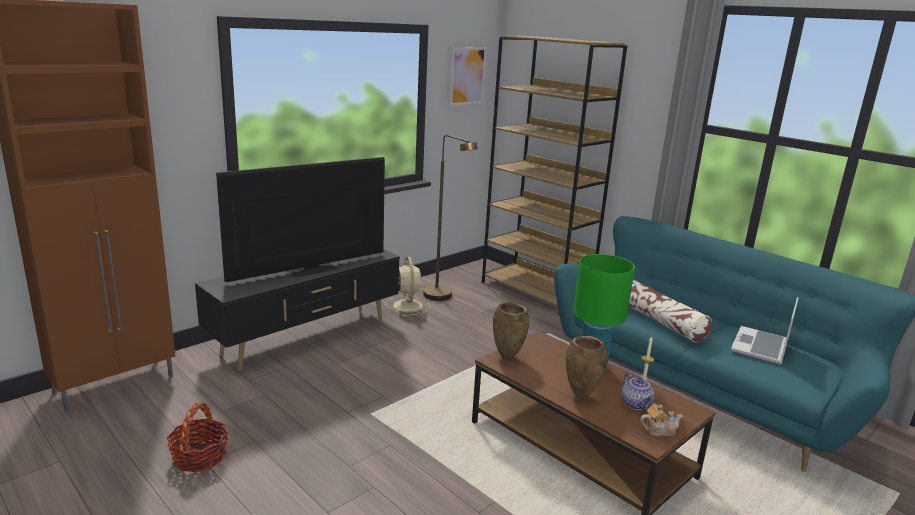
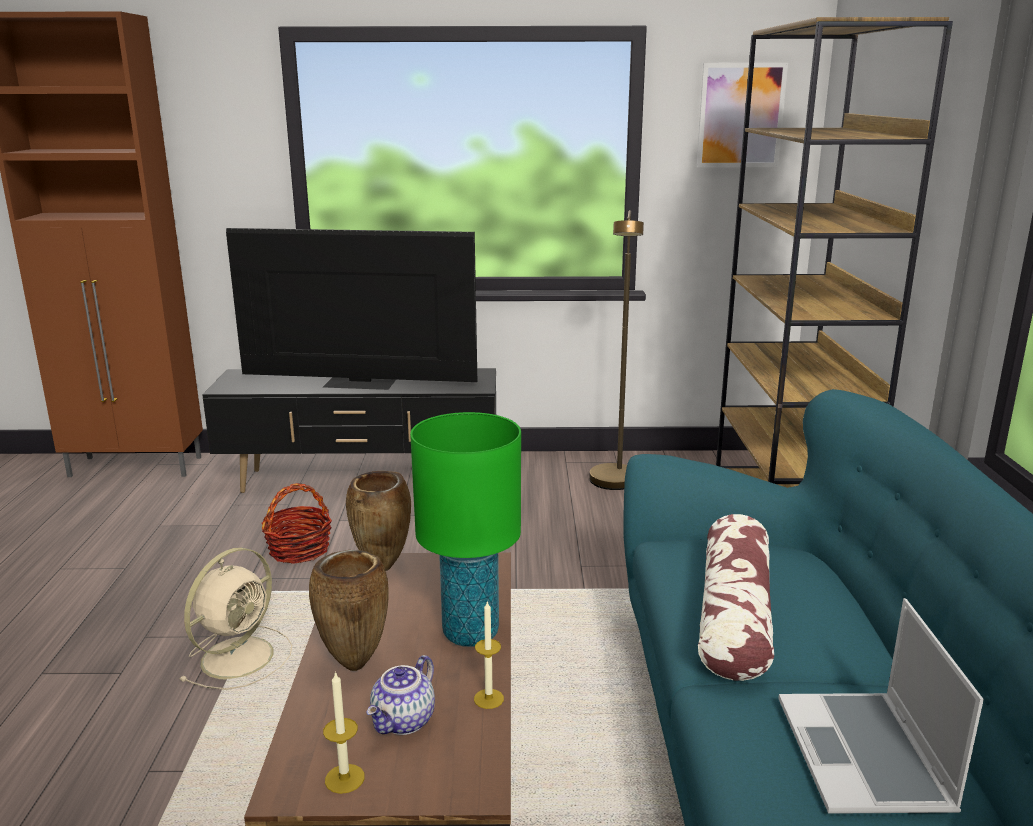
camera: 45 degrees right, 0 degrees up
basket [167,403,228,472] -> basket moved to [262,483,332,564]
beige fan [385,257,430,317] -> beige fan moved to [179,548,292,690]
teapot [640,404,683,436] -> candle [323,671,365,794]
laptop [731,297,799,365] -> laptop turned 75 degrees counterclockwise [779,598,984,814]

